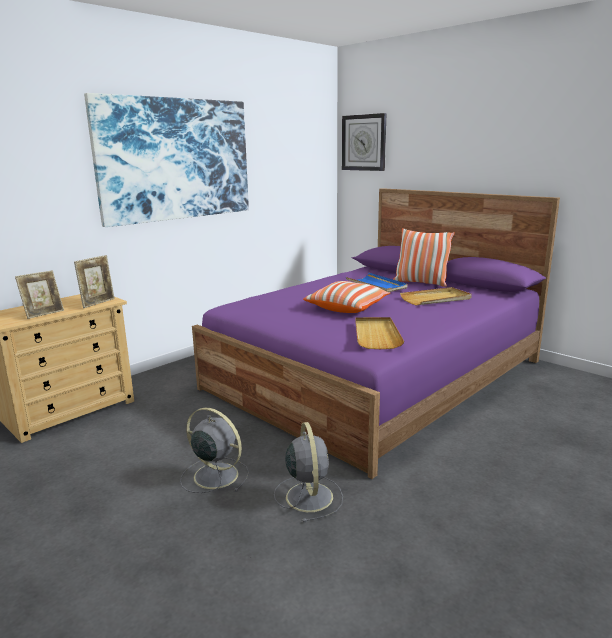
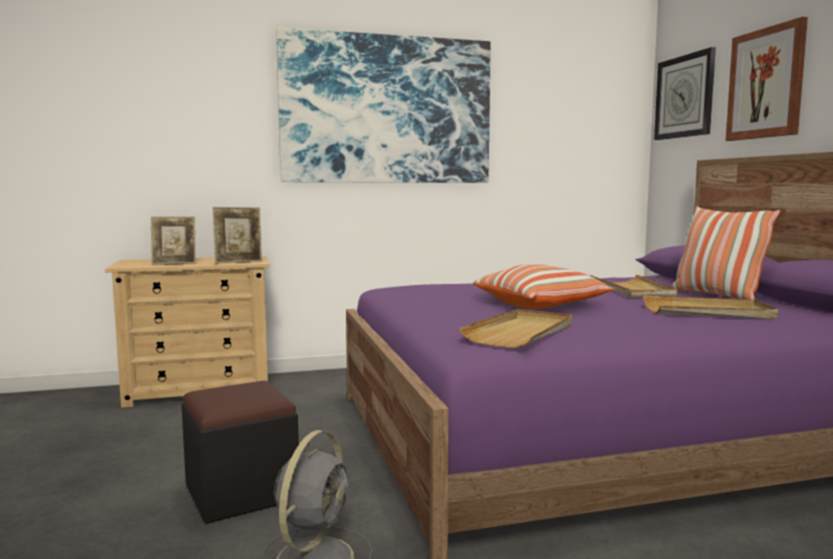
camera: 30 degrees right, 10 degrees down
grey fan [180,408,249,493] -> black ottoman [182,381,299,524]
blue tray [346,273,408,292] -> beige tray [590,274,677,298]
none -> picture [726,17,808,141]

